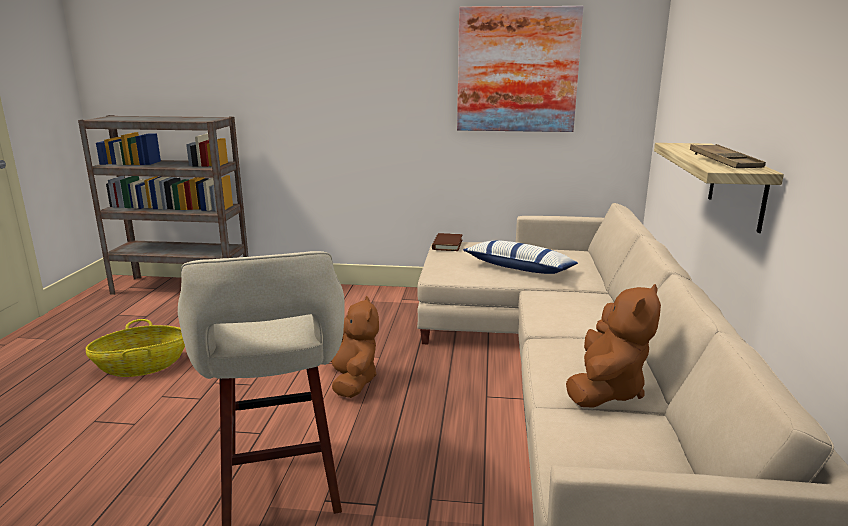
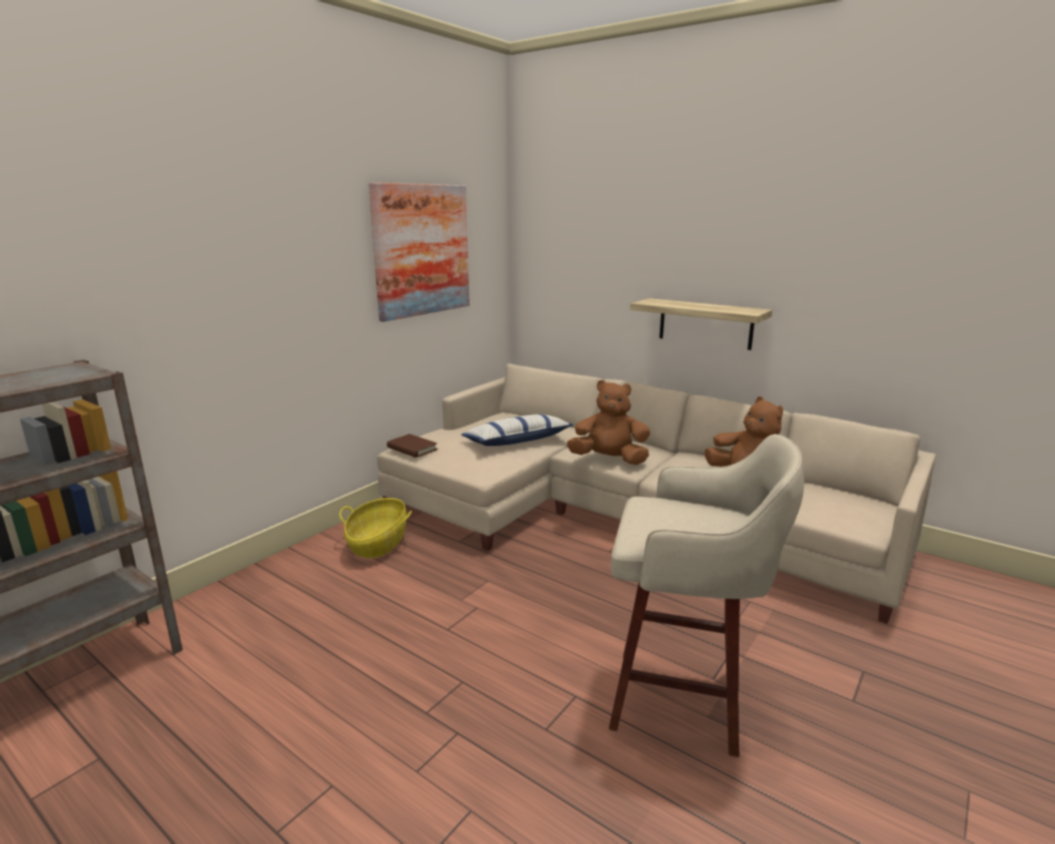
camera: 60 degrees left, 0 degrees up
basket [85,319,185,377] -> basket moved to [339,498,412,558]
brown plush toy [330,296,379,398] -> brown plush toy moved to [567,380,650,465]
brown tray [690,144,766,168] -> none

